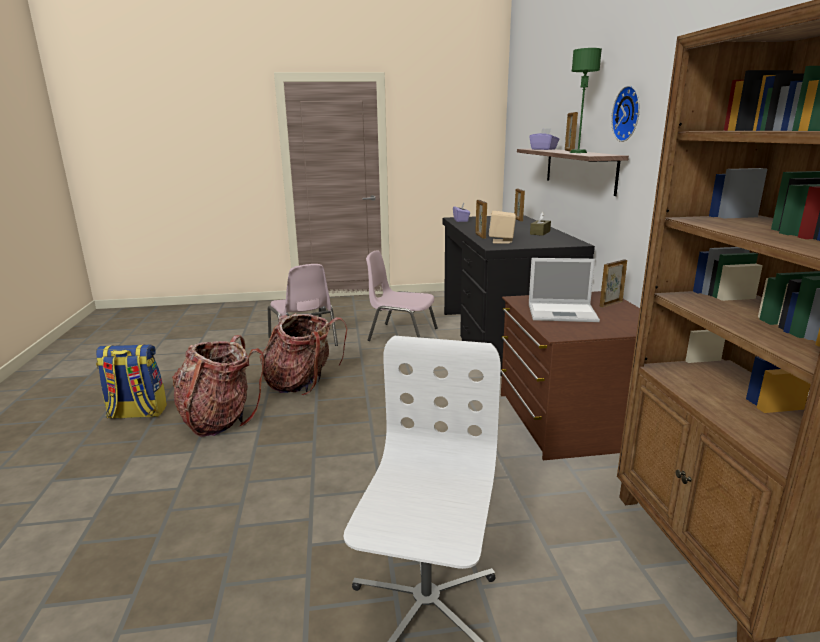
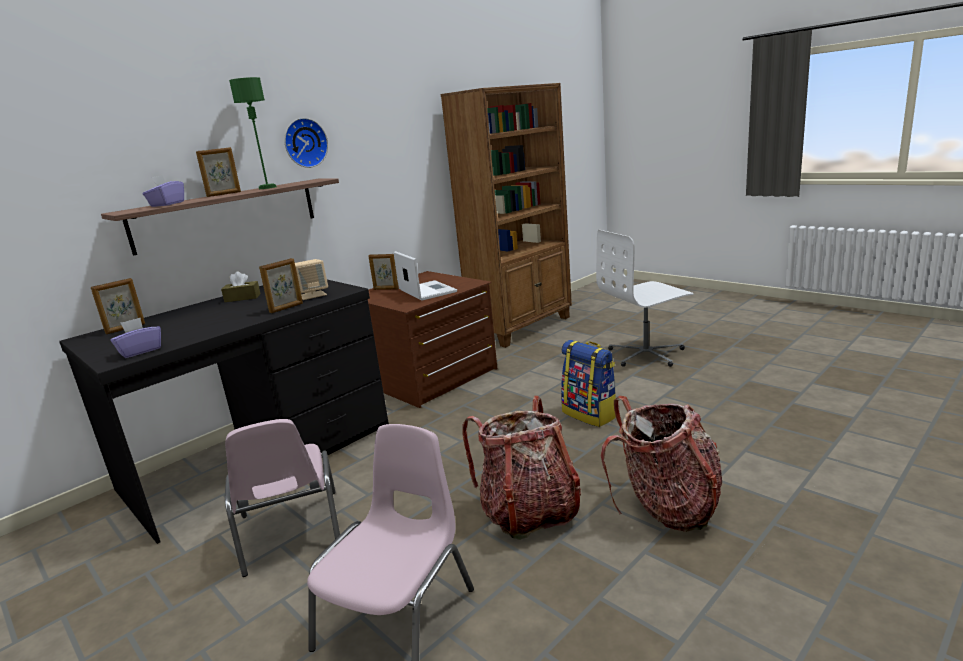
camera: 125 degrees left, 0 degrees up
backpack [96,345,167,419] -> backpack moved to [561,340,616,427]

